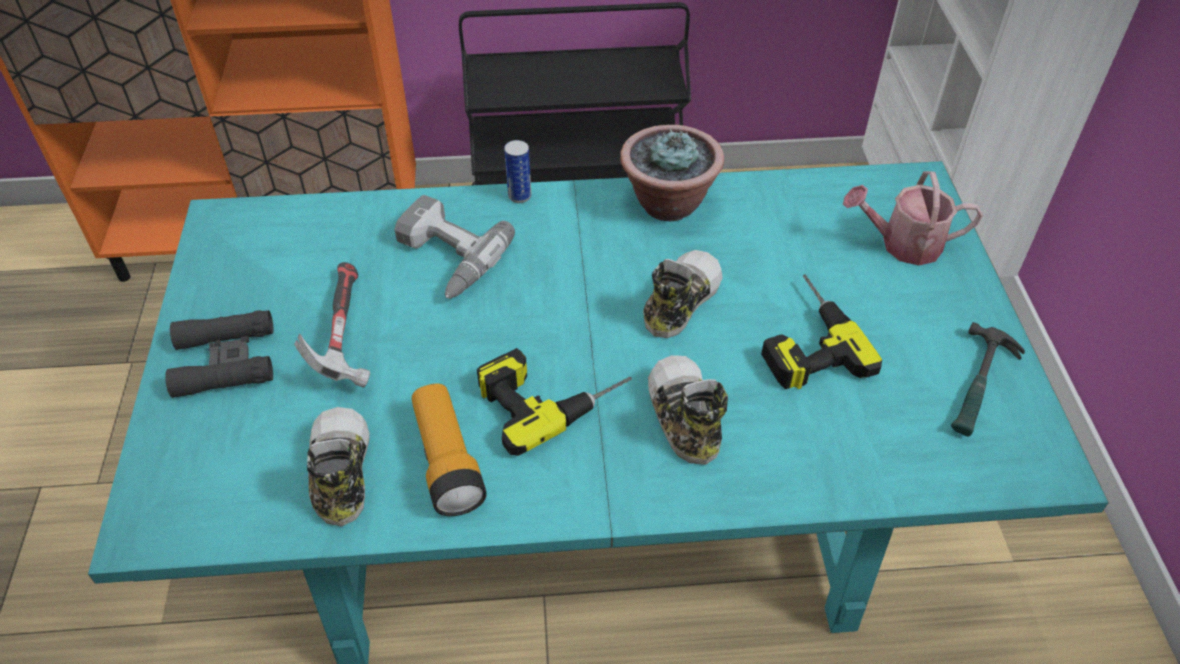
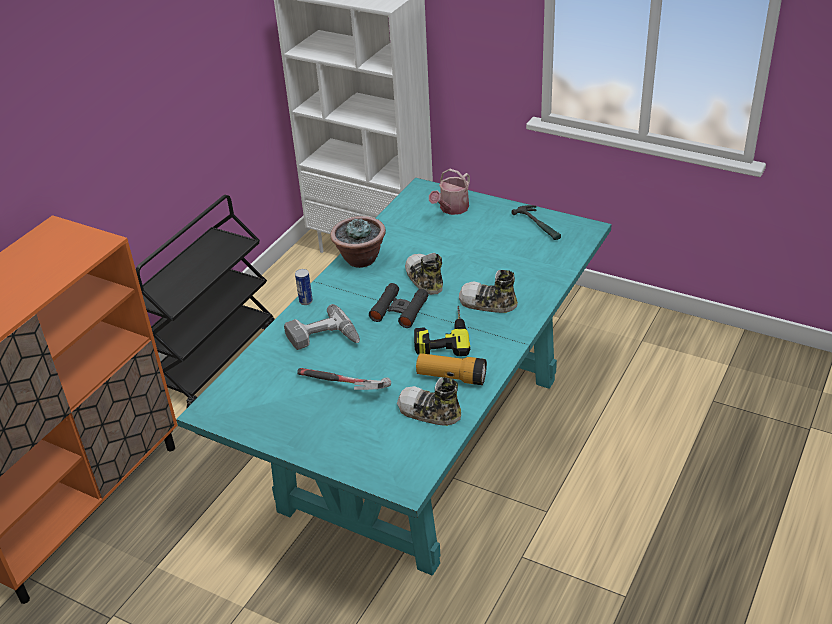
camera: 55 degrees left, 10 degrees down
black binoculars [165,310,274,398] -> black binoculars moved to [369,283,428,328]
power drill [761,274,882,389] -> none

